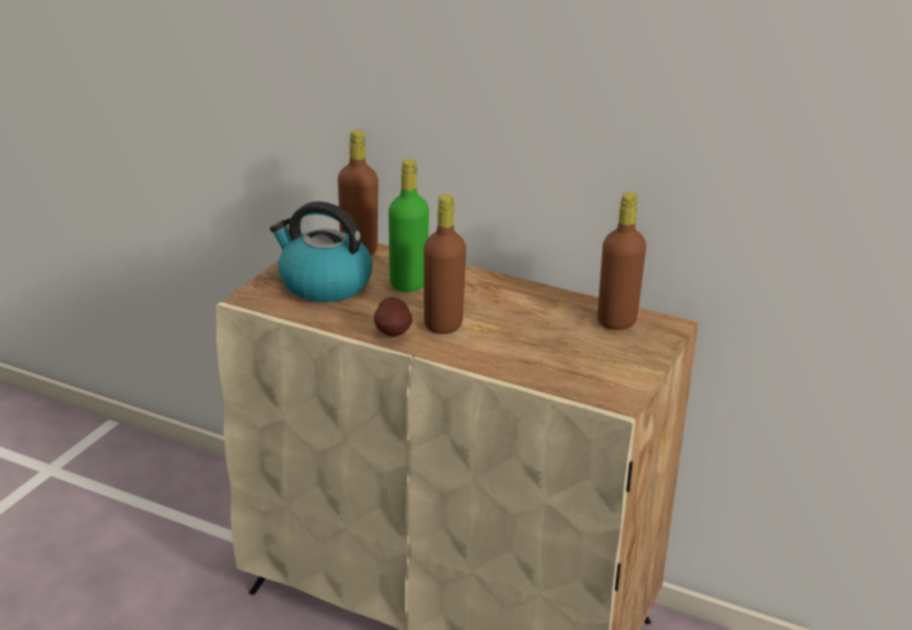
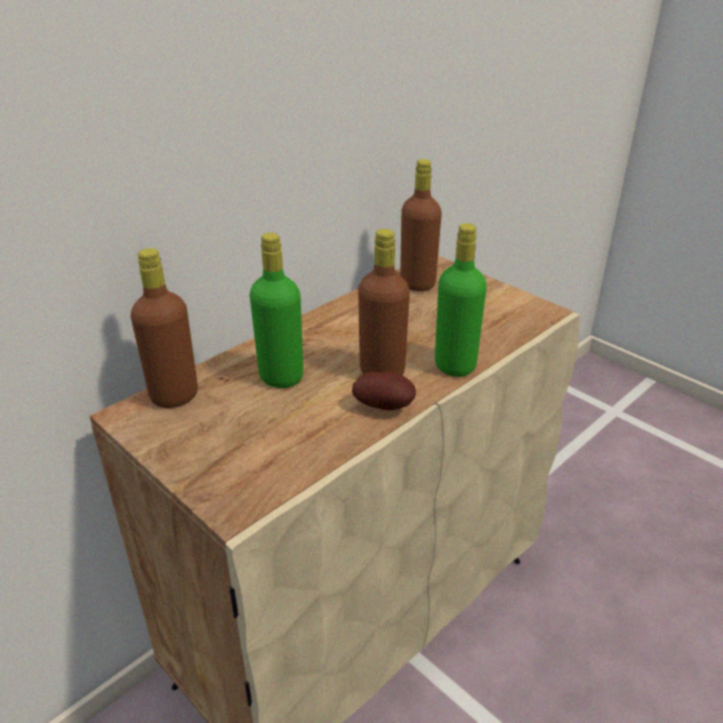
camera: 70 degrees left, 5 degrees up
kettle [270,201,373,302] -> none
none -> green bottle [435,223,487,377]

